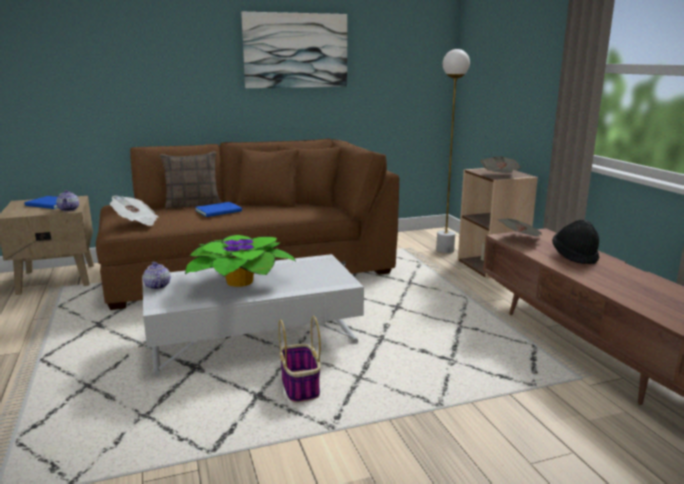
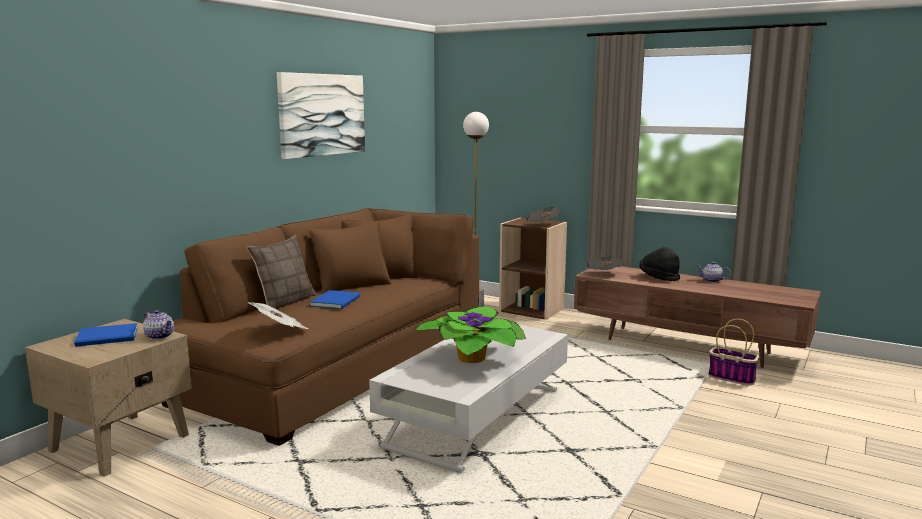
camera: 40 degrees left, 5 degrees down
teapot [143,262,170,290] -> teapot moved to [696,262,731,283]
basket [278,316,321,403] -> basket moved to [708,319,759,385]

